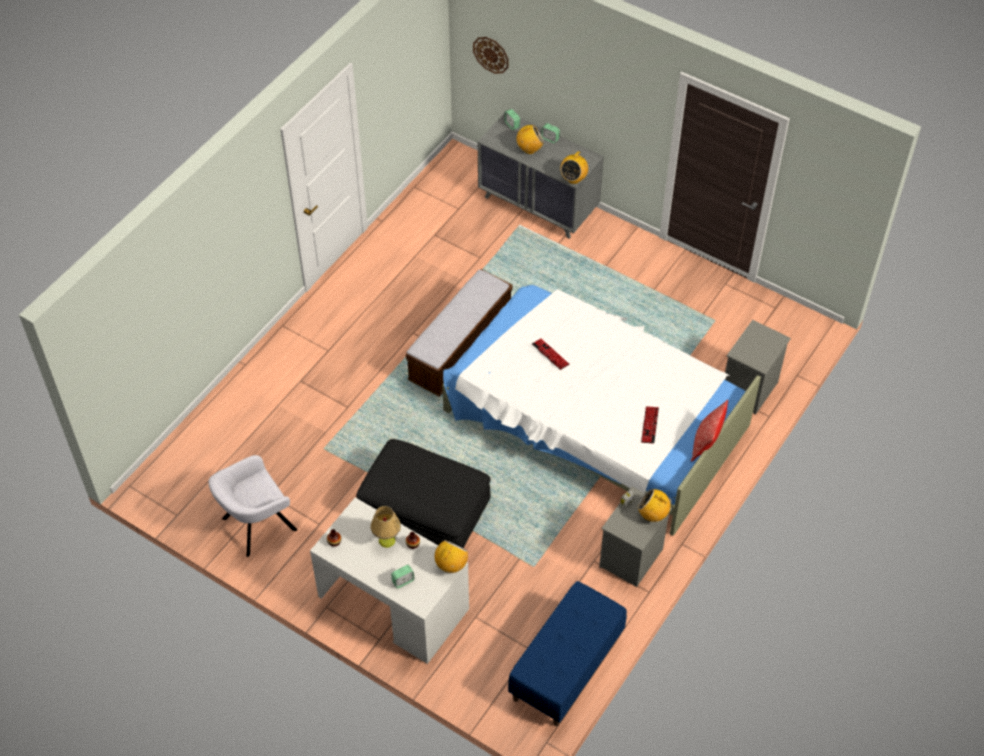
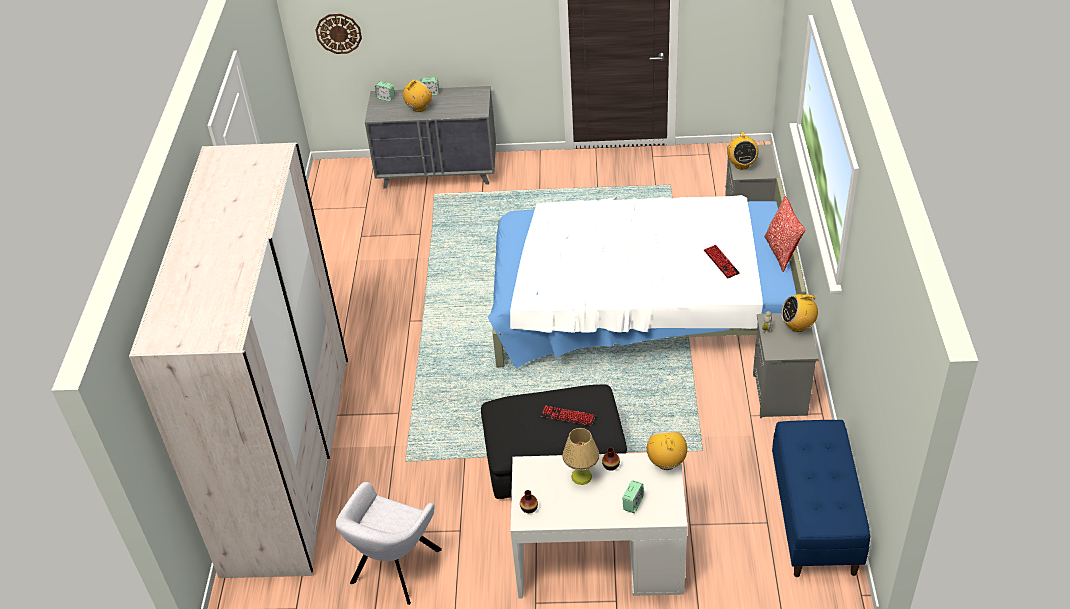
camera: 30 degrees left, 10 degrees down
bench [406,269,512,397] -> none
keyboard [532,339,569,370] -> keyboard moved to [540,406,595,426]
radio [560,150,588,184] -> radio moved to [727,132,759,169]
none -> beige wardrobe [129,142,348,578]

